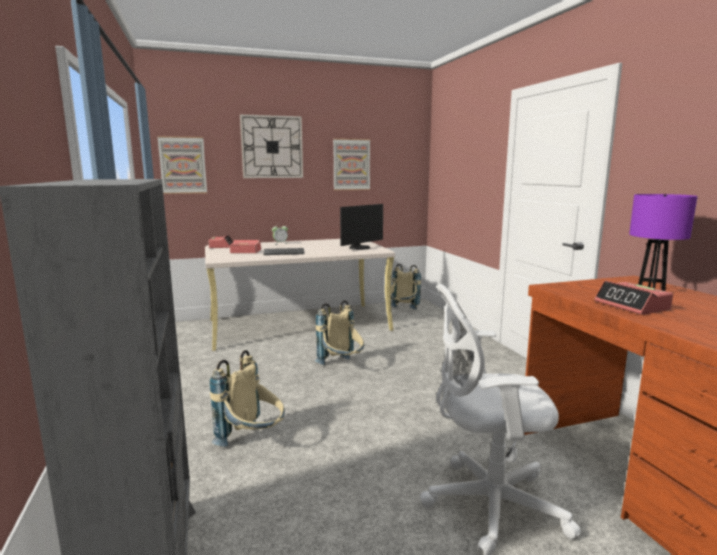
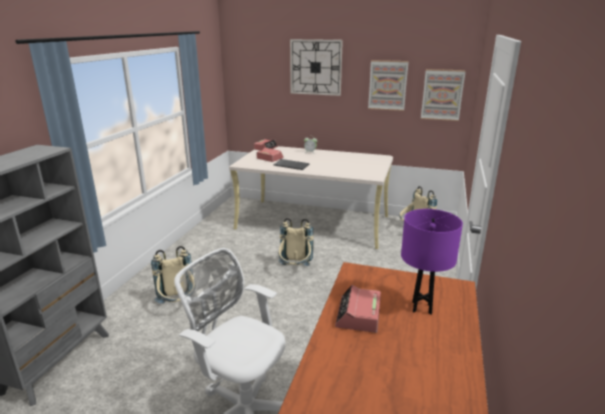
camera: 35 degrees right, 10 degrees up
picture [158,136,207,194] -> picture moved to [421,69,466,121]
monitor [340,204,383,250] -> none

